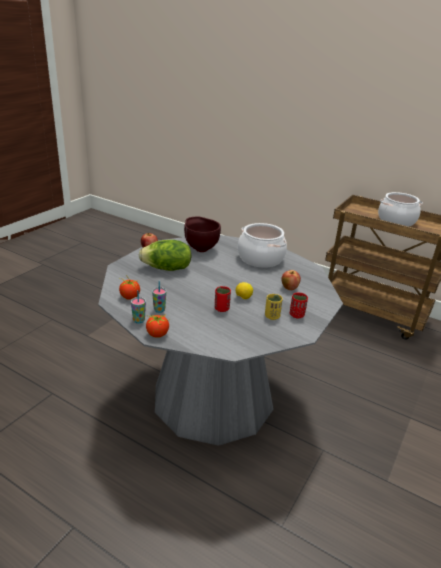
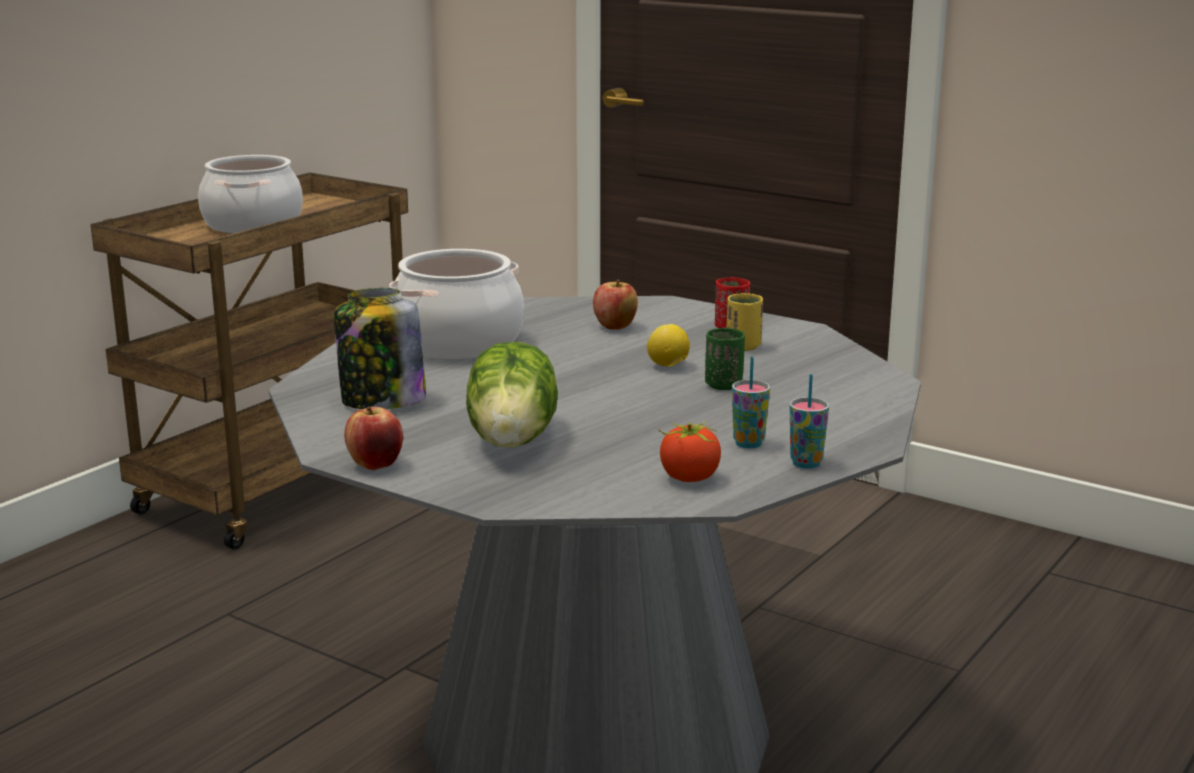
camera: 85 degrees left, 10 degrees down
tomato [146,315,169,338] -> none
brown bowl [184,216,221,252] -> jar [334,288,426,409]
red cup [215,286,231,312] -> green cup [705,328,745,390]

